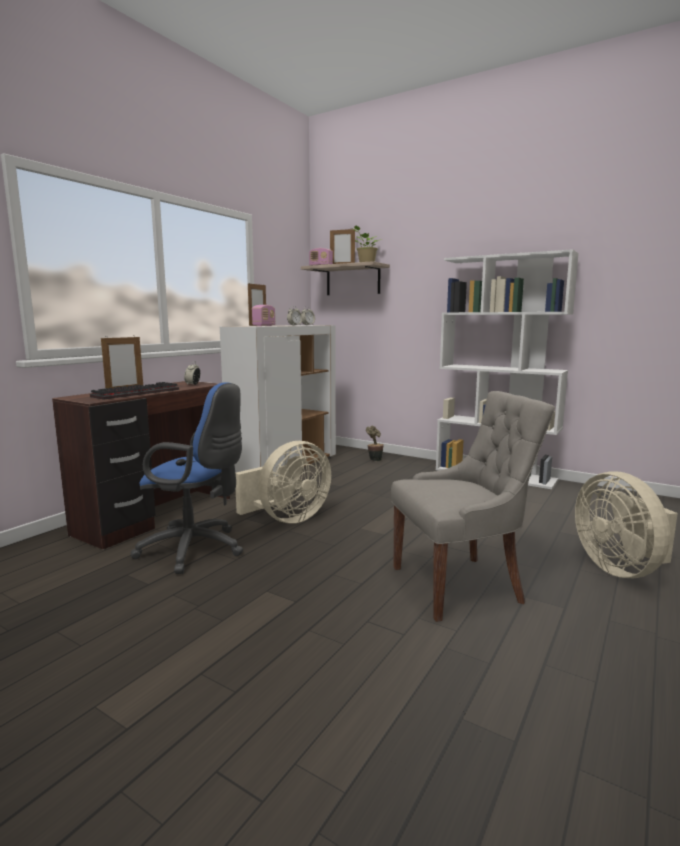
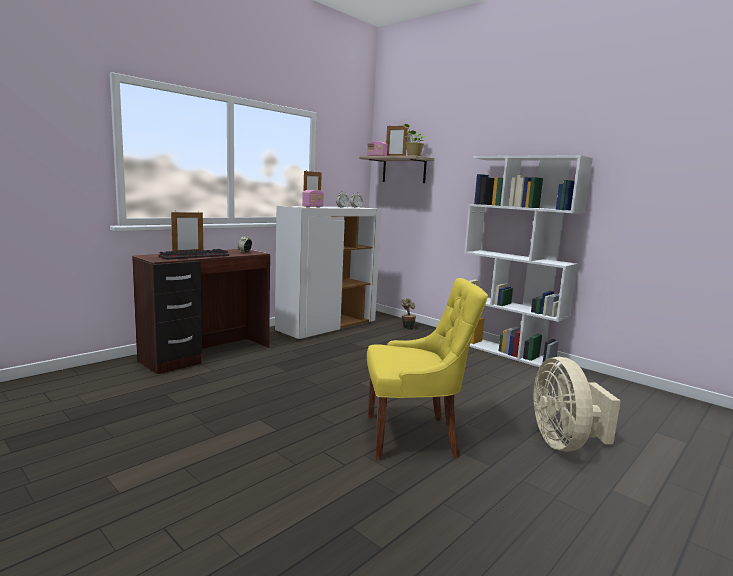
camera: 10 degrees right, 0 degrees up
blue office chair [131,382,243,574] -> none
beige fan [236,441,331,523] -> none
grey chair [391,391,555,622] -> yellow chair [367,278,488,460]

